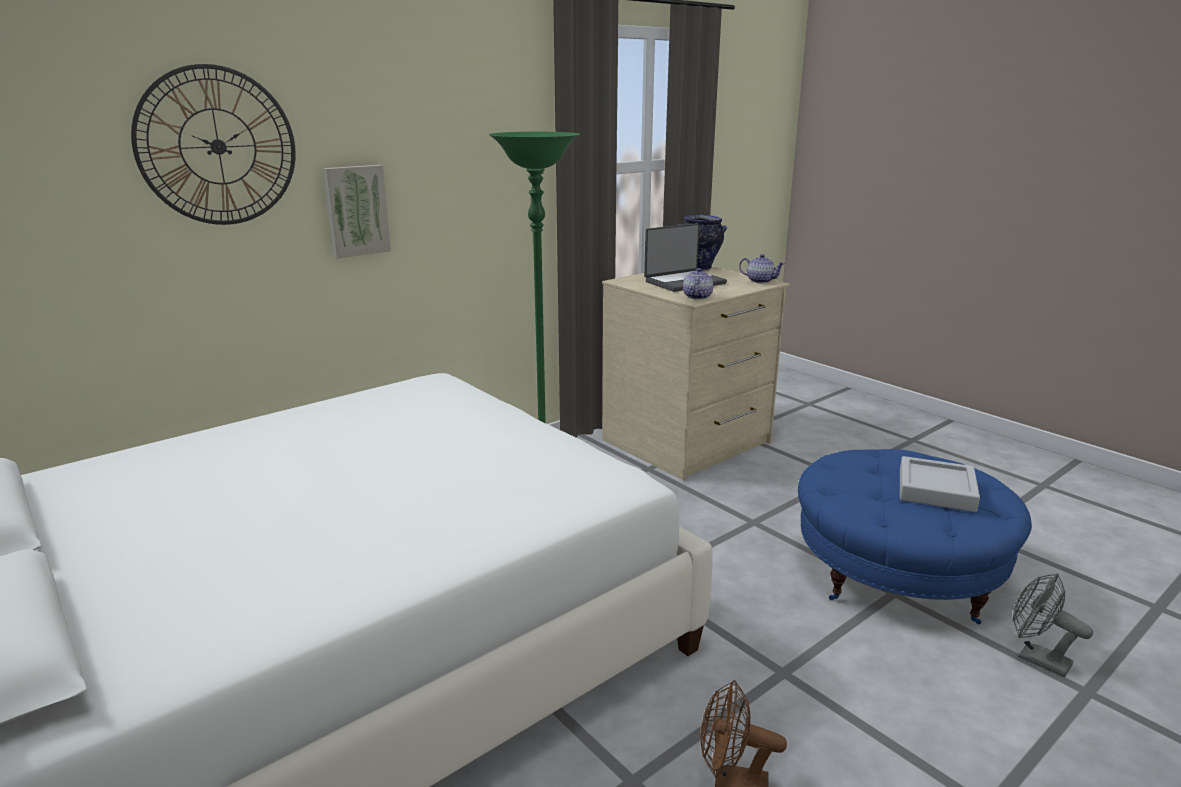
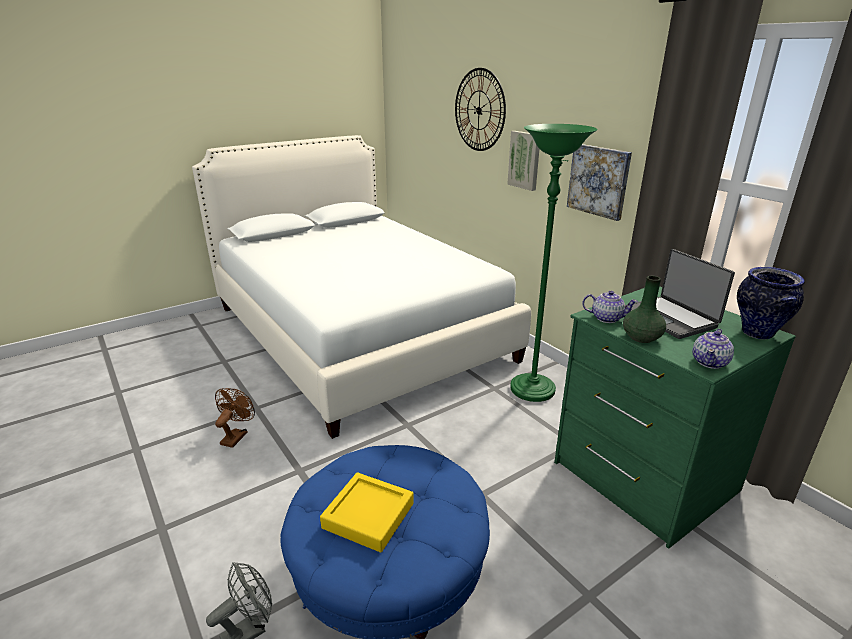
camera: 95 degrees right, 5 degrees up
beige dresser [602,266,790,481] -> green dresser [554,286,796,548]
grey tray [900,456,980,512] -> yellow tray [320,472,414,552]
none -> picture [567,144,632,221]
none -> green vase [623,276,666,343]

